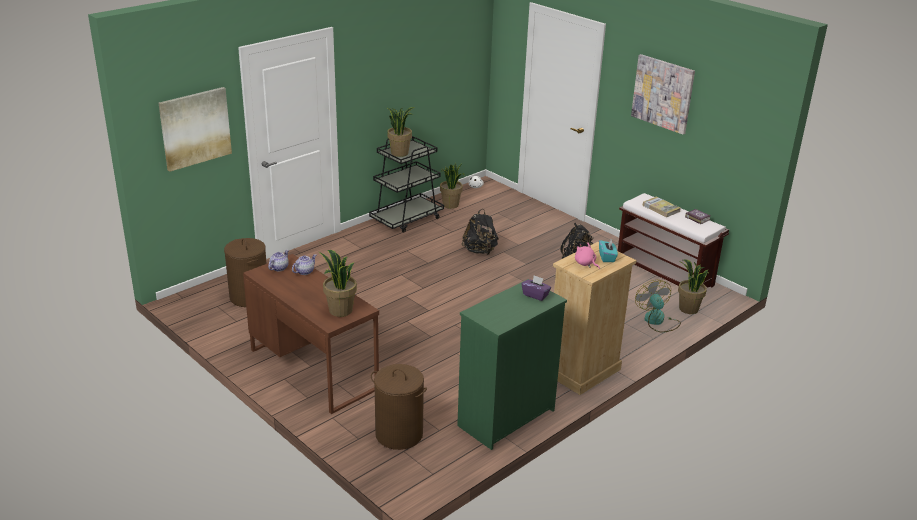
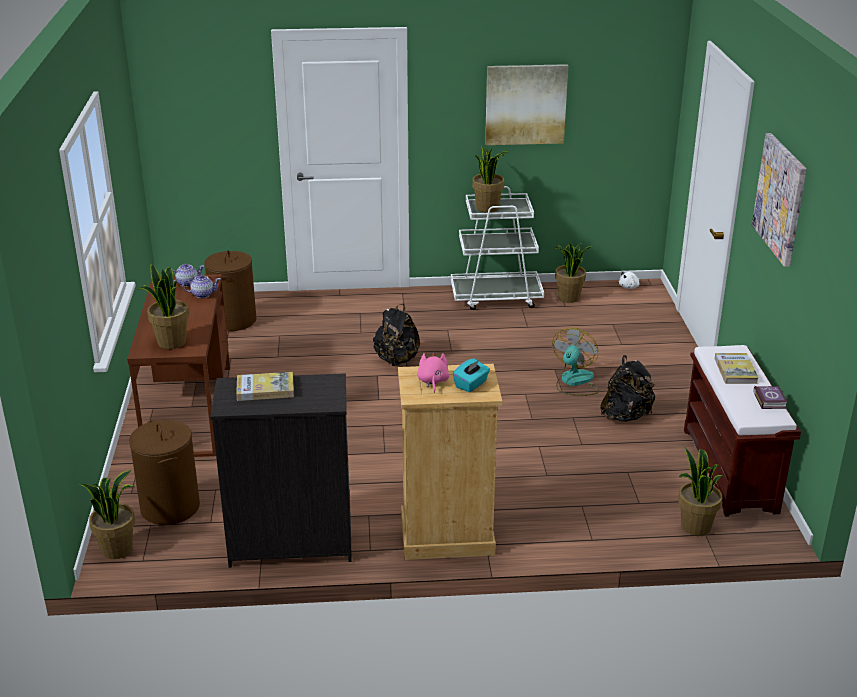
camera: 40 degrees right, 0 degrees up
picture [158,87,232,172] -> picture moved to [485,64,568,145]
black cart [369,136,444,233] -> white cart [451,186,544,310]
green dresser [457,279,567,450] -> black dresser [210,373,352,568]
black backpack [461,209,499,255] -> black backpack moved to [373,304,420,366]
purple tissue box [522,275,551,301] -> none
fan [635,280,681,333] -> fan moved to [552,328,599,396]
none -> potted plant [80,470,135,559]
none -> book [236,372,294,401]

